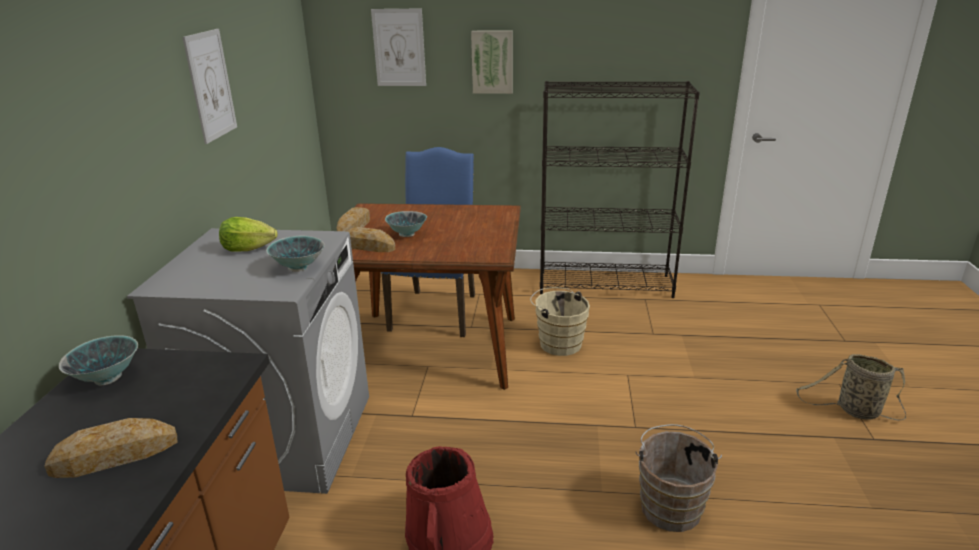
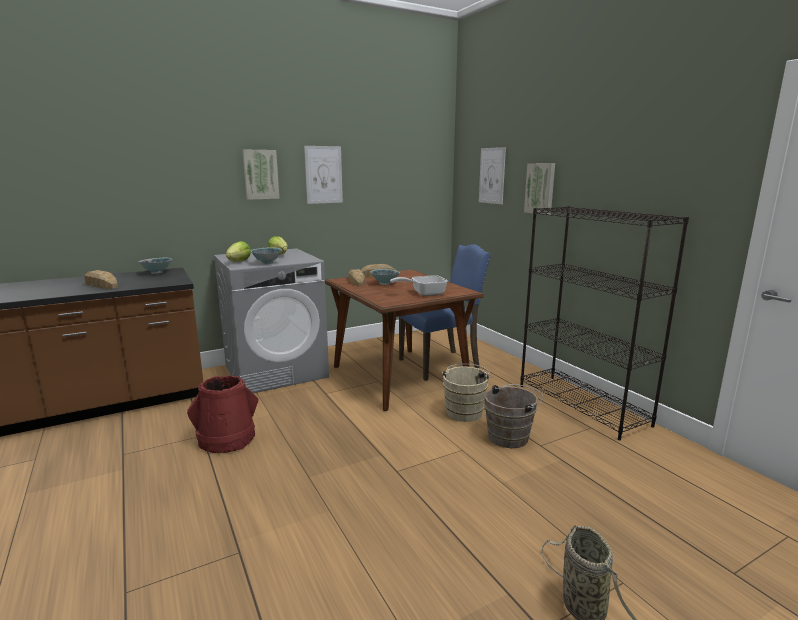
camera: 55 degrees right, 10 degrees down
brown bucket [636,424,722,532] -> brown bucket moved to [484,384,543,448]
none -> lettuce [226,241,251,262]
none -> picture [242,149,280,200]
none -> frying pan [390,275,447,296]

